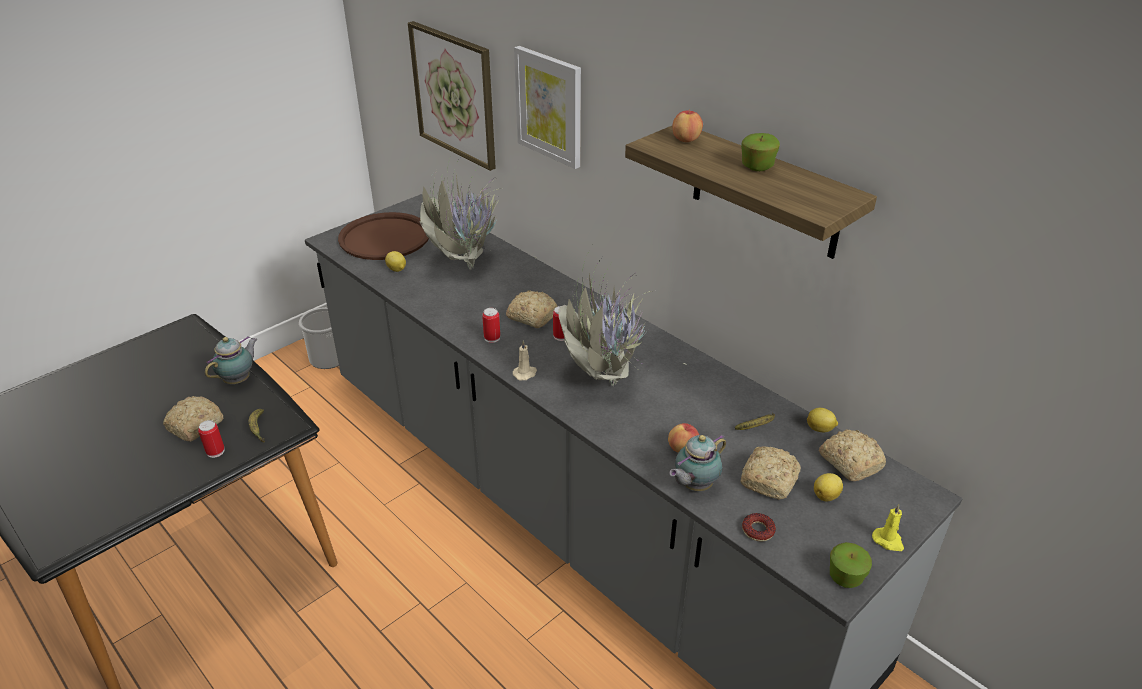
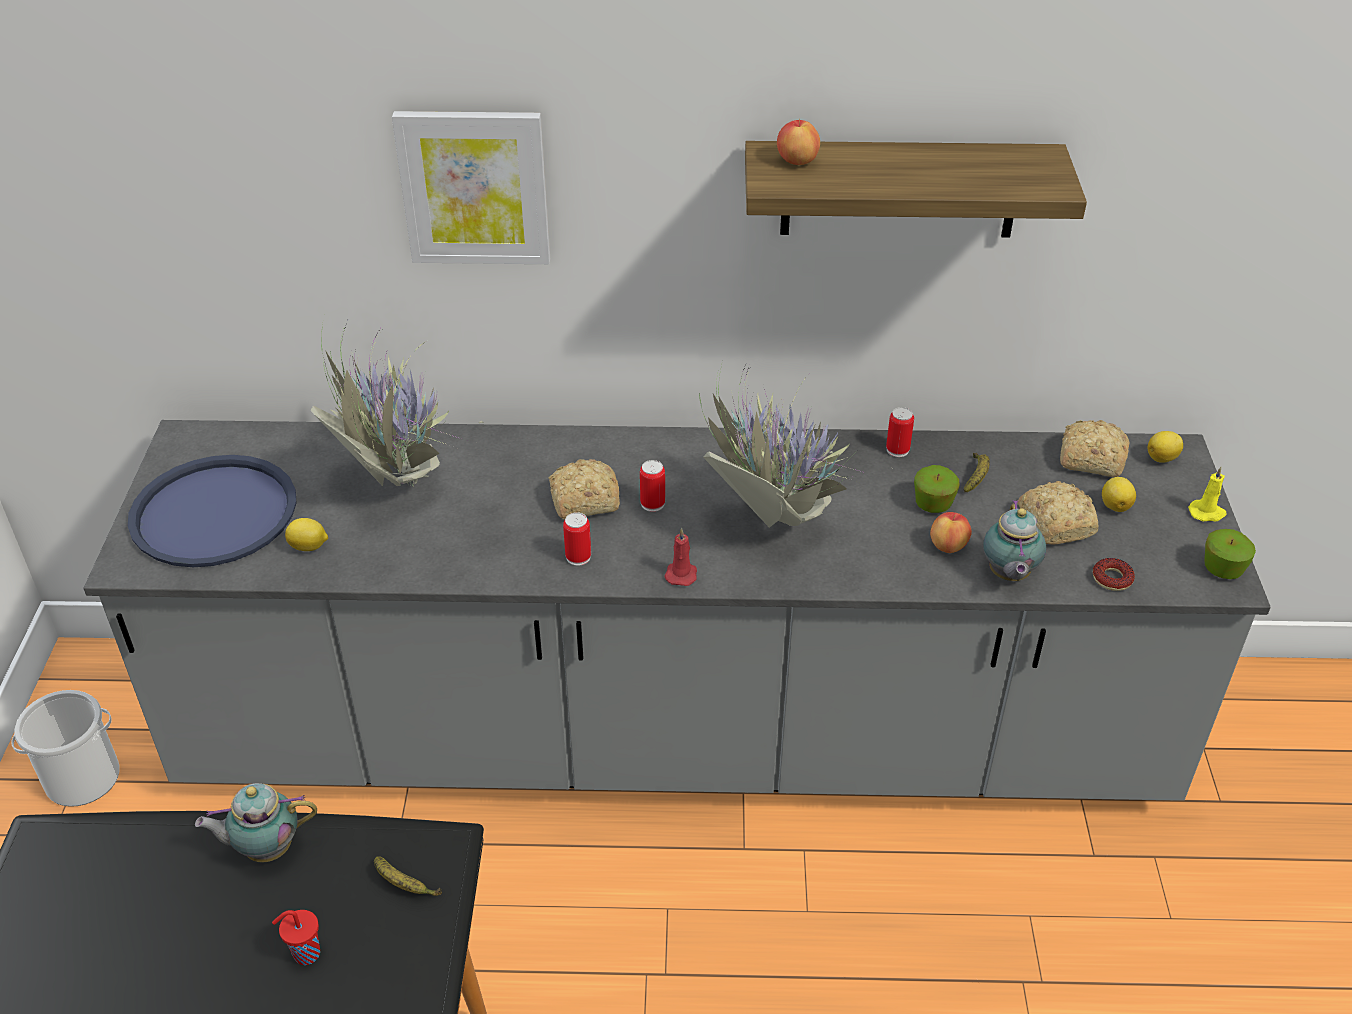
camera: 45 degrees left, 5 degrees up
bread [163,396,223,442] -> red cup [272,910,320,965]
can [198,420,225,458] -> can moved to [886,407,914,457]
teapot [205,336,258,384] -> teapot turned 90 degrees counterclockwise [195,783,317,863]
brown tray [338,212,429,260] -> blue tray [128,455,296,567]
picture [408,21,496,171] -> none
beige candle [513,340,537,381] -> red candle [664,528,697,586]
apple [741,133,780,171] -> apple moved to [914,465,959,513]
lemon [807,408,838,432] -> lemon moved to [1148,431,1183,463]

